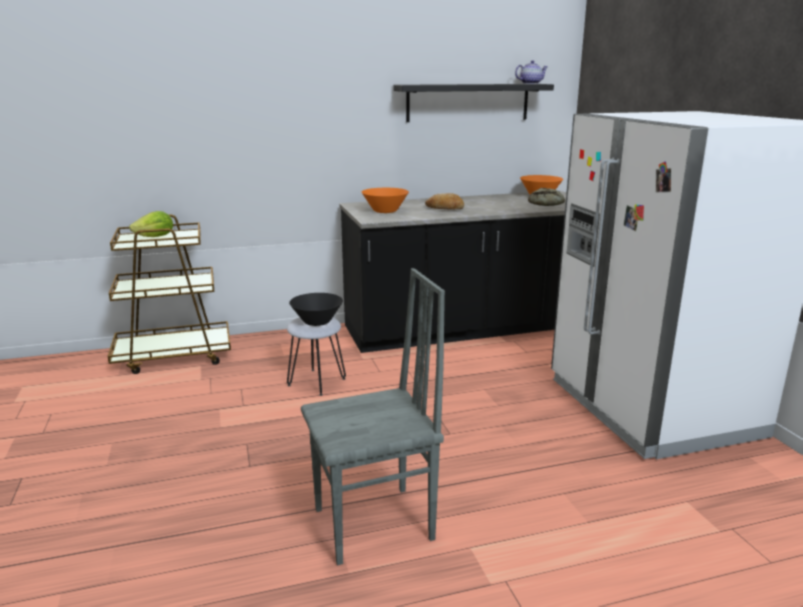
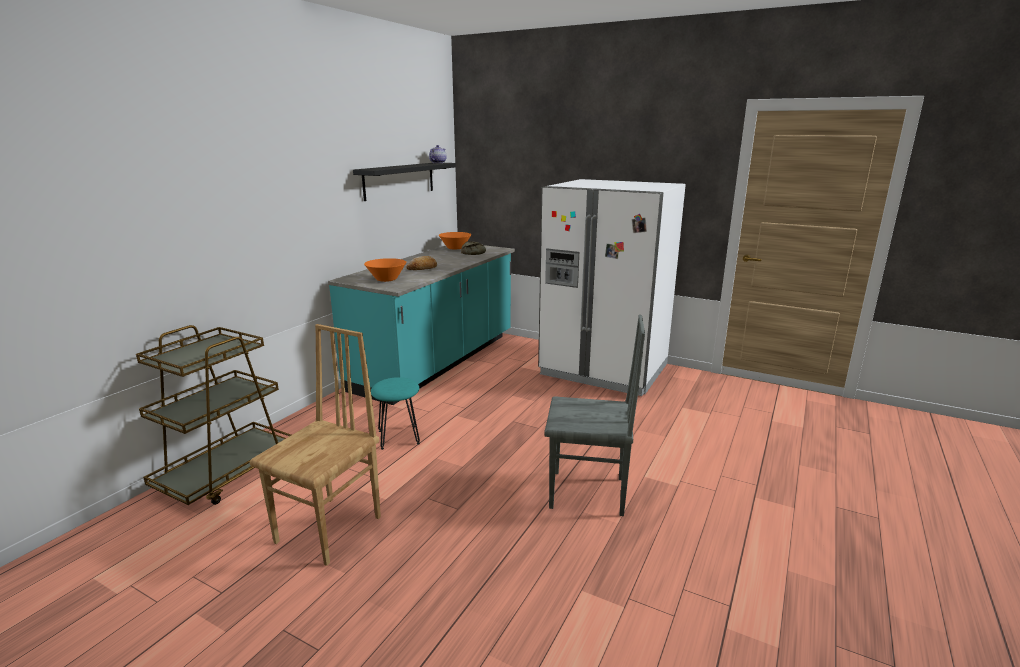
camera: 45 degrees left, 0 degrees up
lettuce [129,211,173,237] -> none
white stool [287,317,346,396] -> turquoise stool [371,377,420,450]
black bowl [289,293,343,326] -> none
grey chair [301,268,445,565] -> grey chair turned 75 degrees clockwise [544,315,645,516]
black counter [340,191,566,353] -> turquoise counter [328,245,515,405]
none -> brown chair [249,324,381,566]

